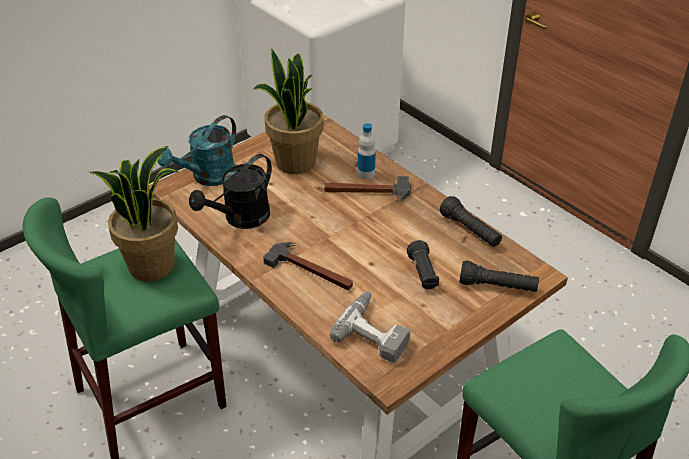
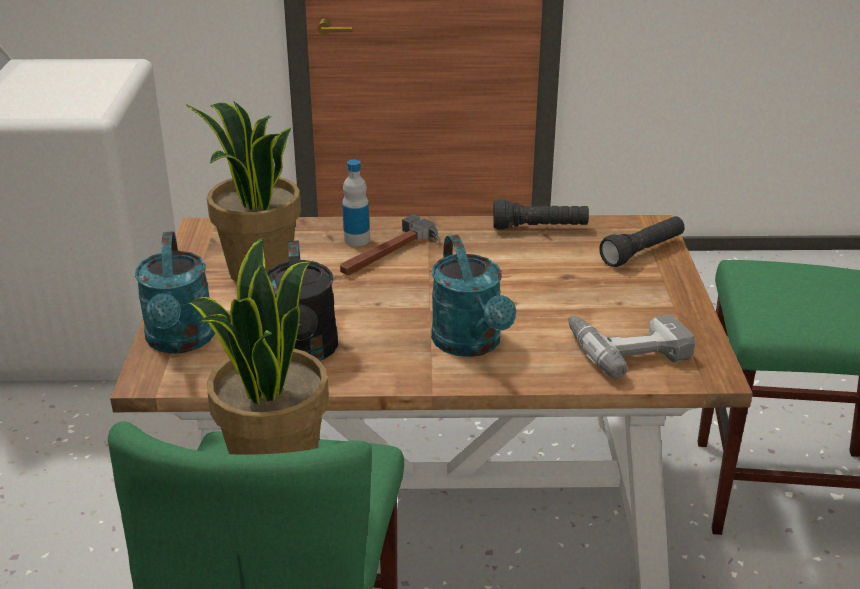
camera: 50 degrees left, 10 degrees down
hammer [263,242,353,290] -> turquoise watering can [431,235,516,357]
black flashlight [407,240,439,289] -> none

